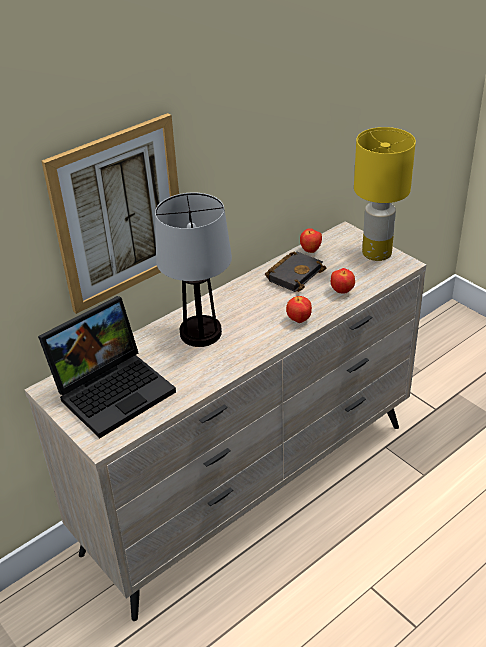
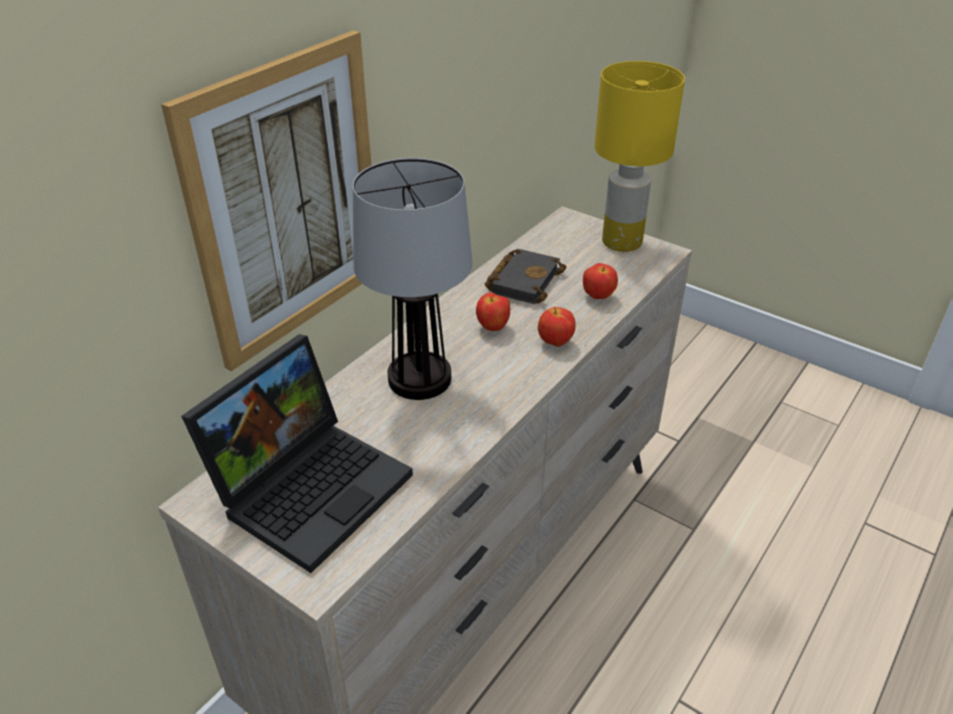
camera: 15 degrees left, 0 degrees up
apple [300,228,322,253] -> apple moved to [476,293,510,331]

